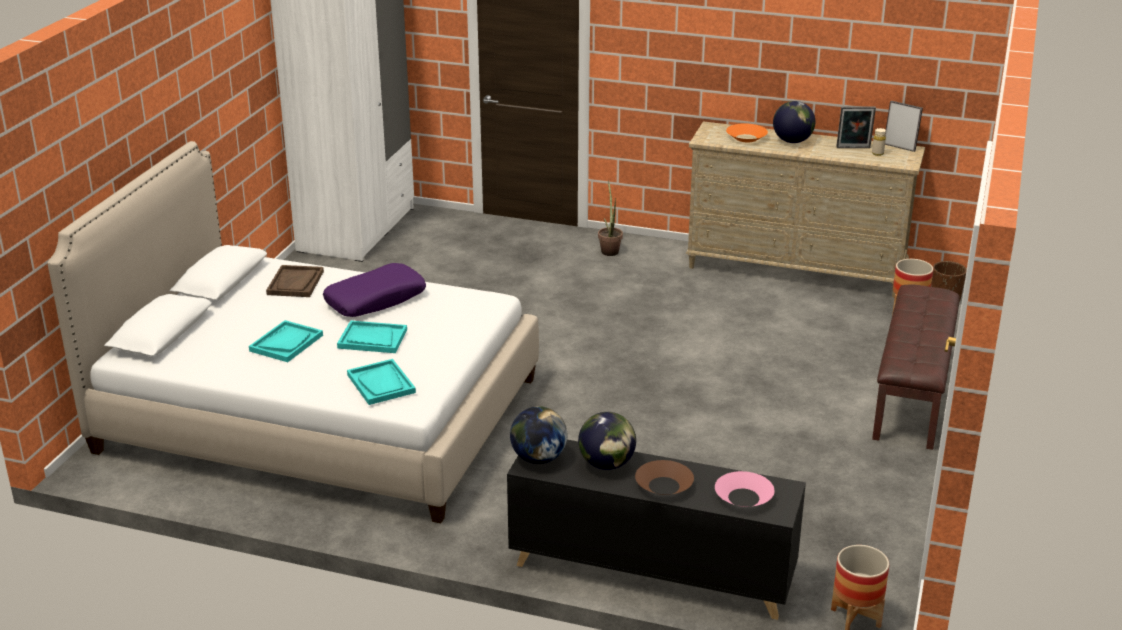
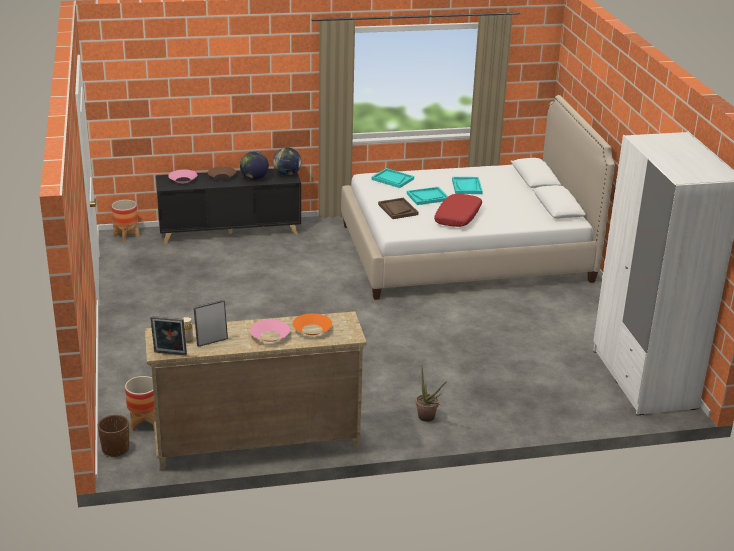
camera: 150 degrees right, 0 degrees up
brown tray [266,265,324,297] -> brown tray moved to [378,198,418,219]
purple pillow [323,263,426,317] -> red pillow [434,194,482,227]
globe [773,101,815,143] -> pink bowl [250,320,290,342]
brown bench [872,285,960,450] -> none

